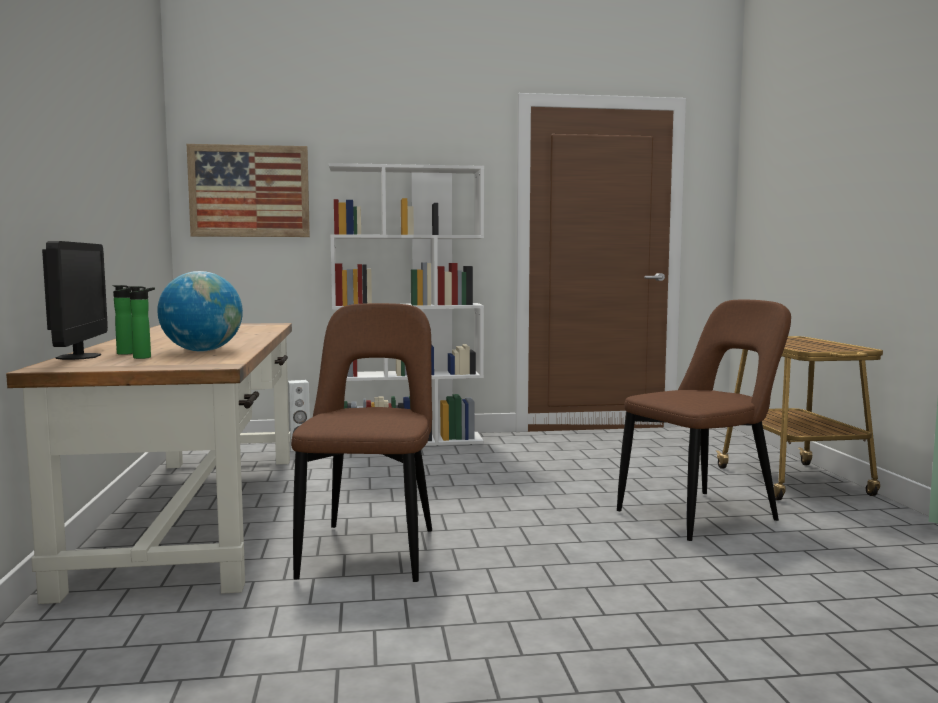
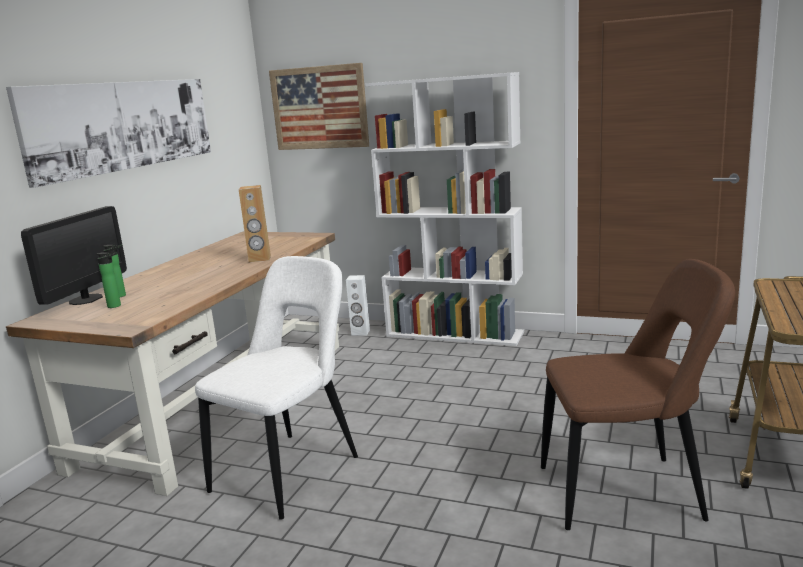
camera: 30 degrees right, 10 degrees up
globe [157,271,243,352] -> none
brown chair [291,303,432,582] -> white chair [195,256,358,520]
none -> picture [6,79,211,188]
none -> brown speaker [239,185,271,262]

